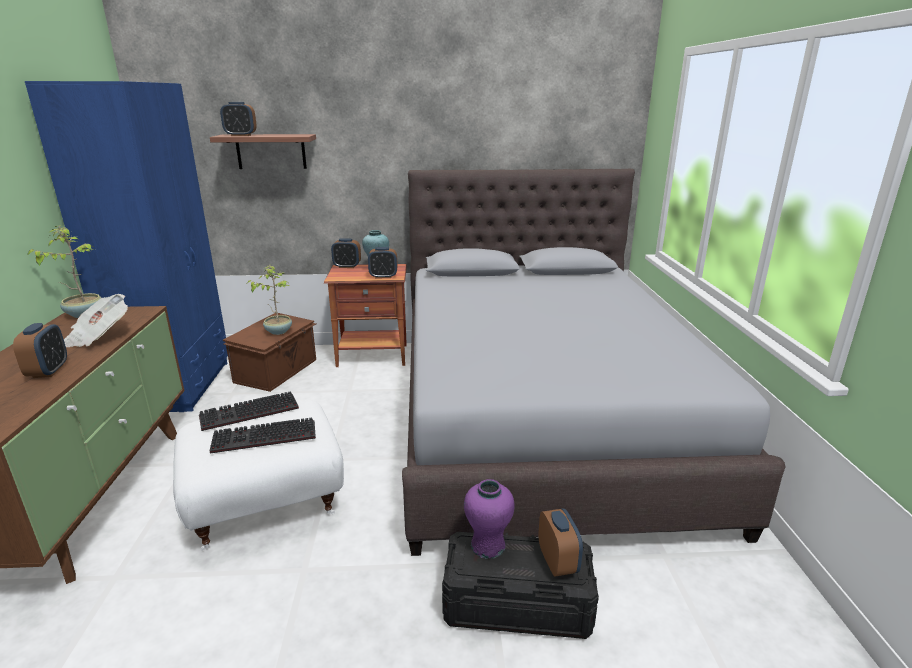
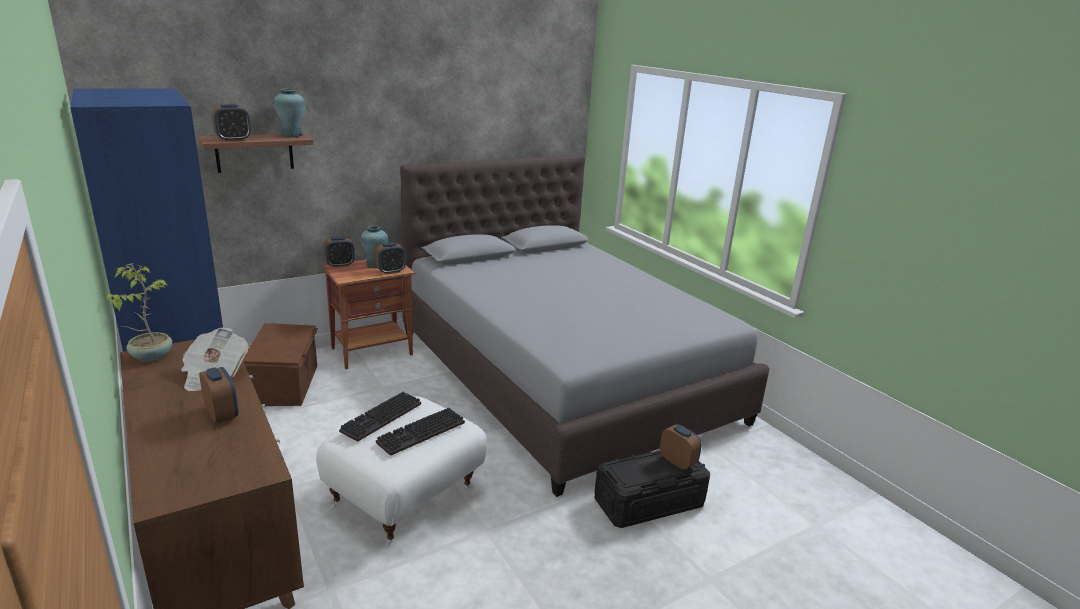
camera: 30 degrees left, 0 degrees up
potted plant [247,266,292,335] -> none
purple vase [464,479,515,559] -> none
none -> turquoise vase [273,89,306,137]

